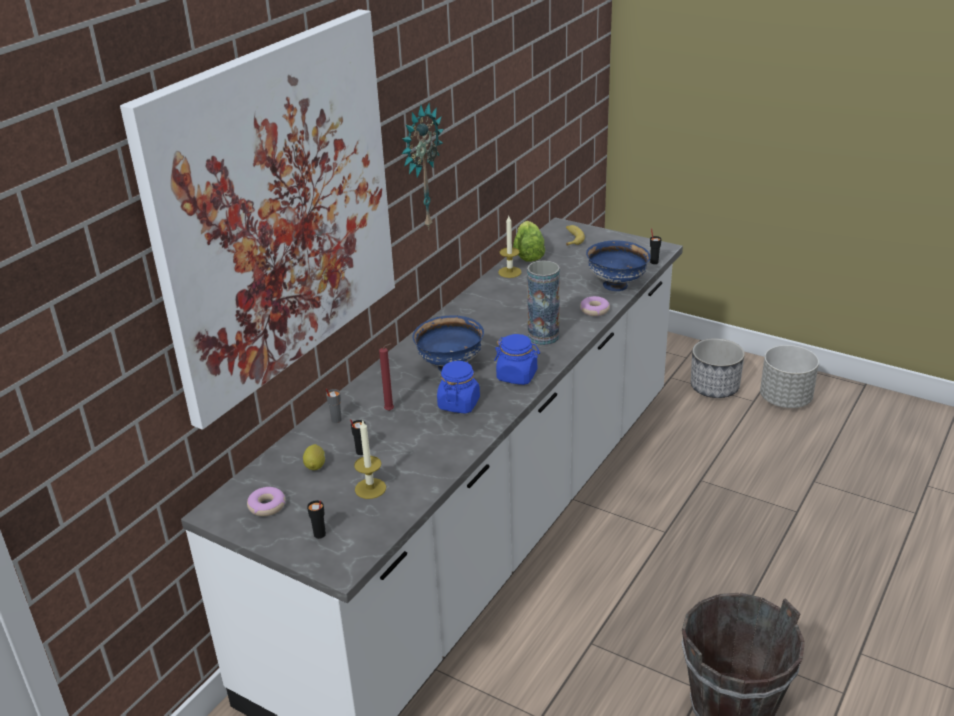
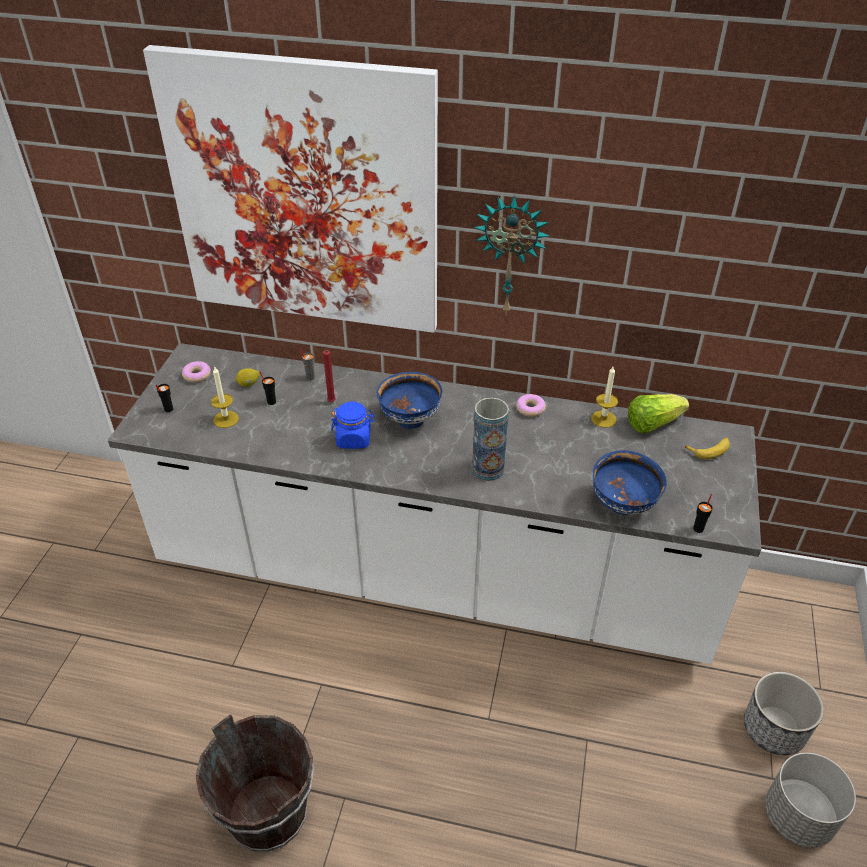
camera: 70 degrees right, 10 degrees up
blue jar [494,334,540,385] -> none
donut [580,296,610,316] -> donut moved to [516,394,546,417]

